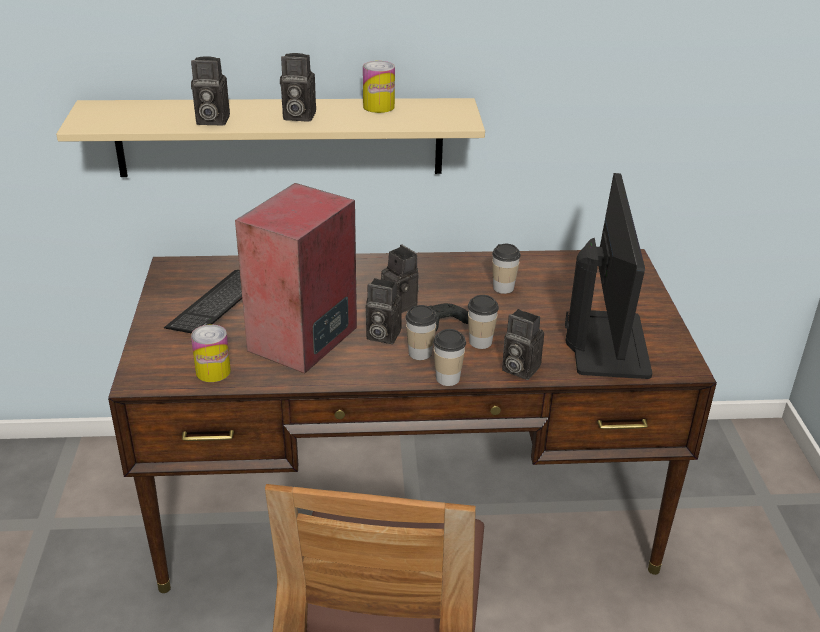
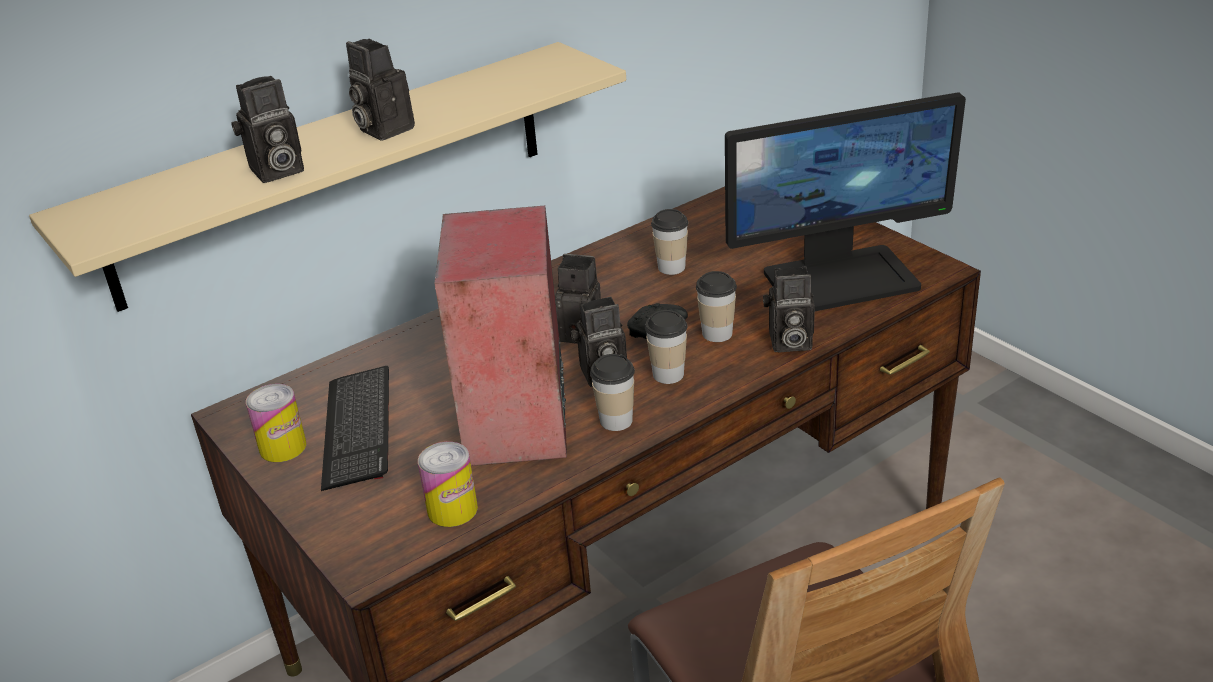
camera: 30 degrees left, 0 degrees up
camera [280,53,316,122] -> camera turned 75 degrees clockwise [346,39,415,141]
can [363,61,395,113] -> can moved to [246,384,306,462]
cup [433,329,466,386] -> cup moved to [590,354,635,431]
monitor [565,173,652,379] -> monitor turned 105 degrees clockwise [725,93,966,311]

